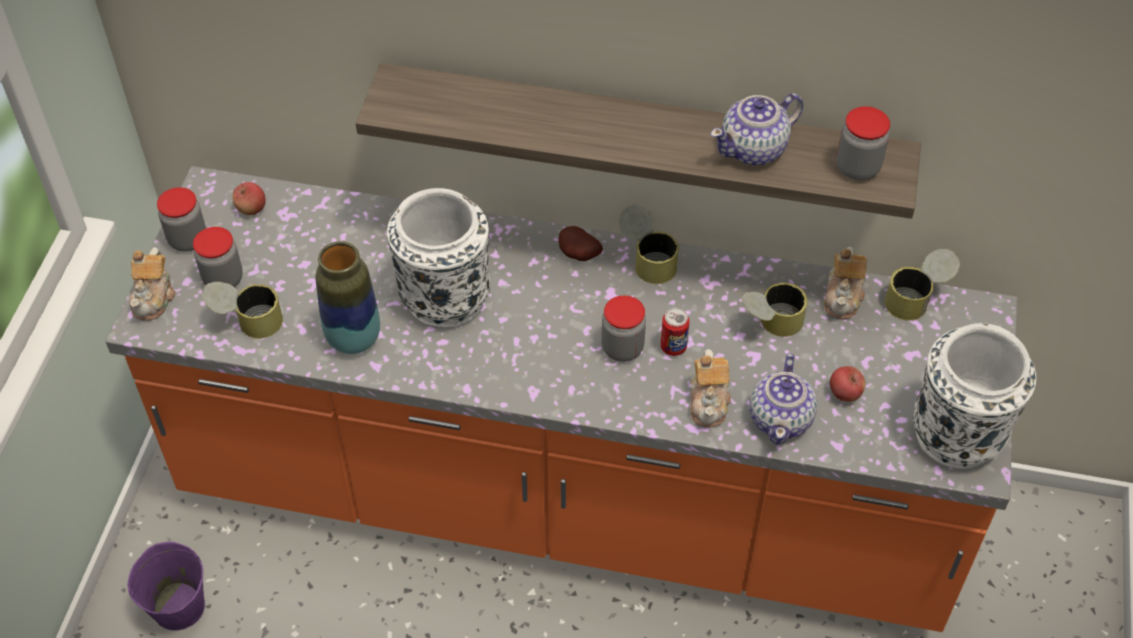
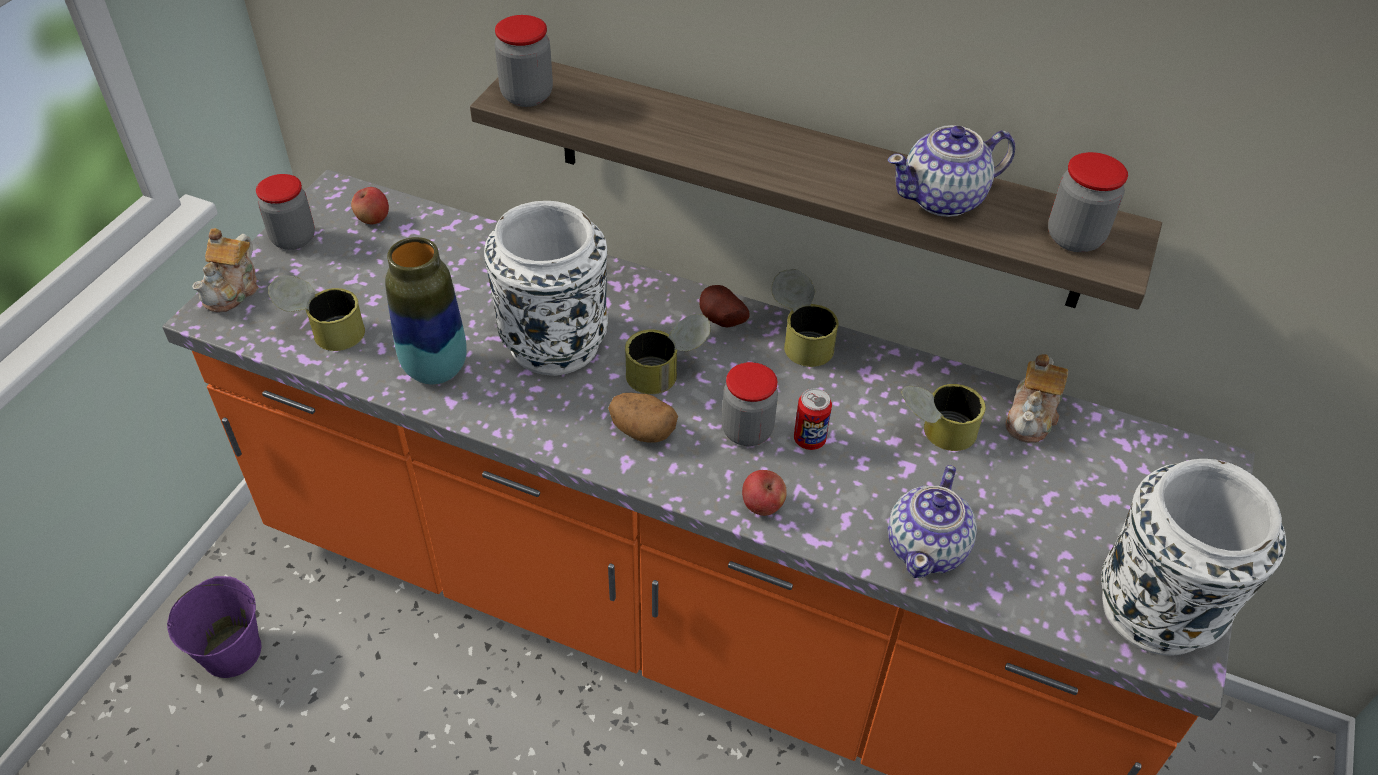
camera: 10 degrees right, 5 degrees down
jar [193,227,243,287] -> jar moved to [495,15,553,107]
teapot [691,349,731,428] -> none
apple [830,366,866,402] -> apple moved to [742,470,787,516]
can [885,249,960,321] -> can moved to [625,314,711,394]
none -> potato [608,393,678,443]

